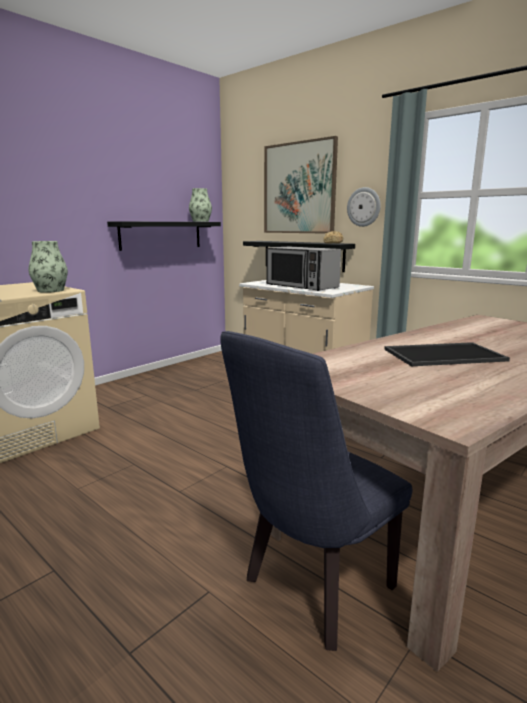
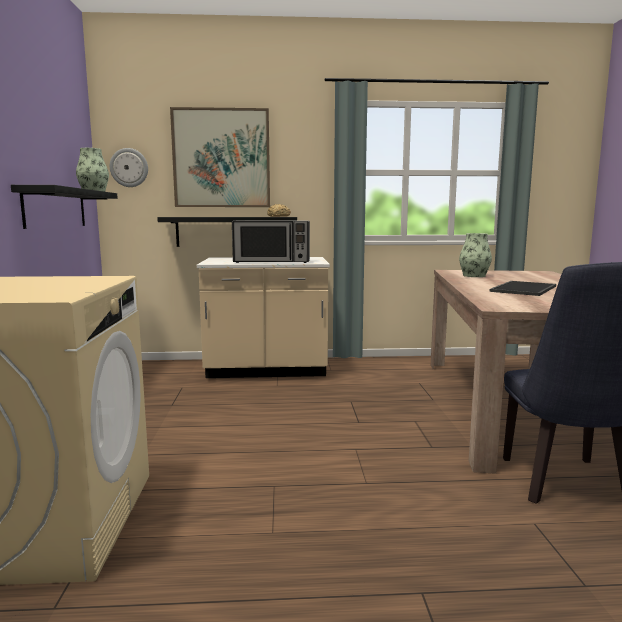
camera: 45 degrees left, 5 degrees down
vase [28,241,68,293] -> vase moved to [459,233,492,277]
wall clock [347,187,381,227] -> wall clock moved to [110,148,148,187]

